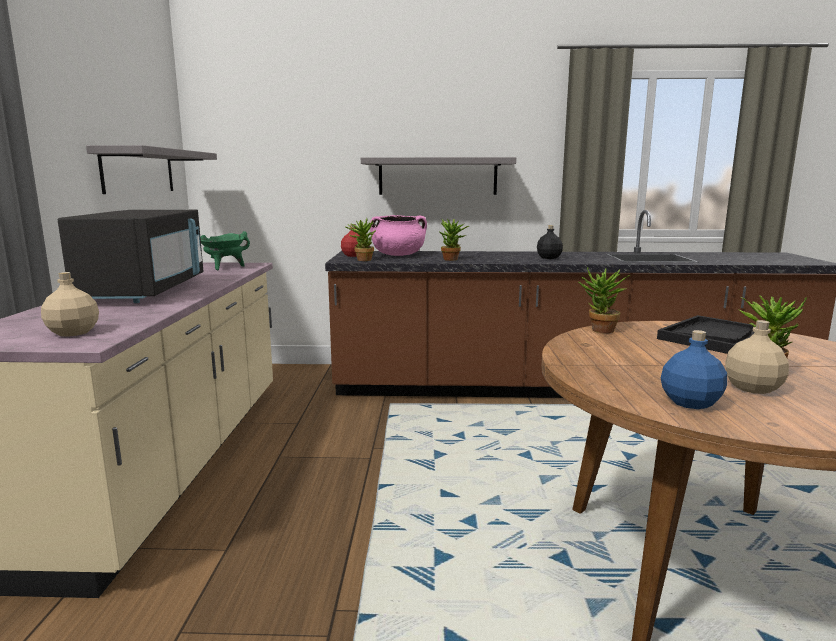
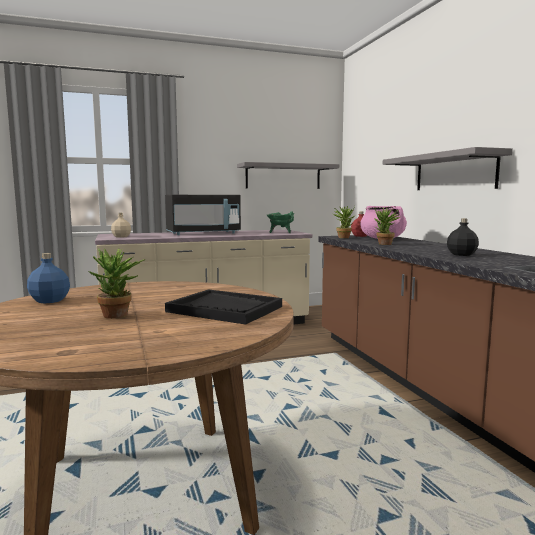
camera: 70 degrees right, 5 degrees down
potted plant [578,267,630,333] -> none
beige bottle [725,320,789,394] -> none

